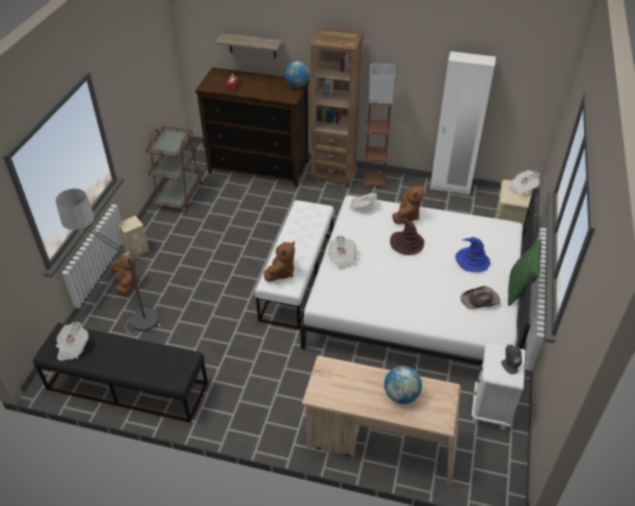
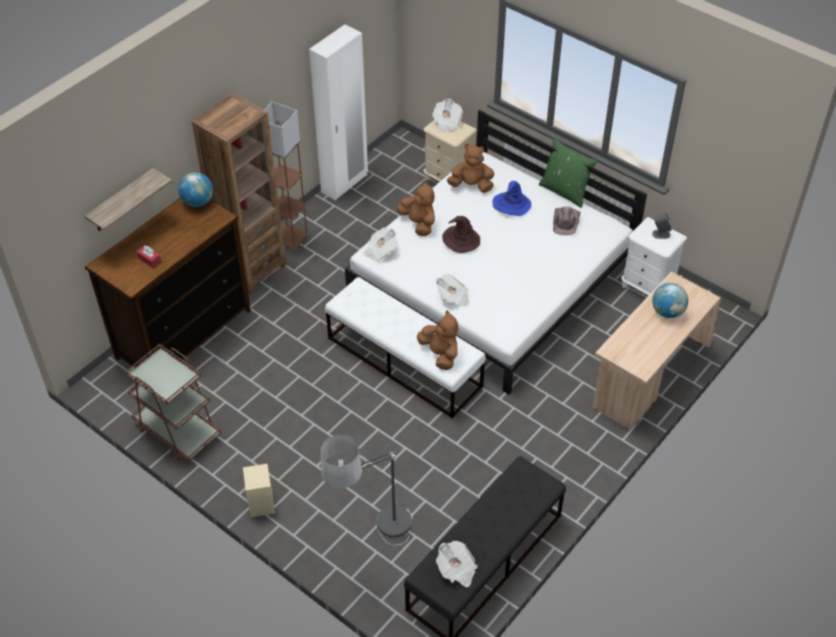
camera: 65 degrees left, 5 degrees up
brown plush toy [111,248,139,295] -> brown plush toy moved to [447,144,494,193]

